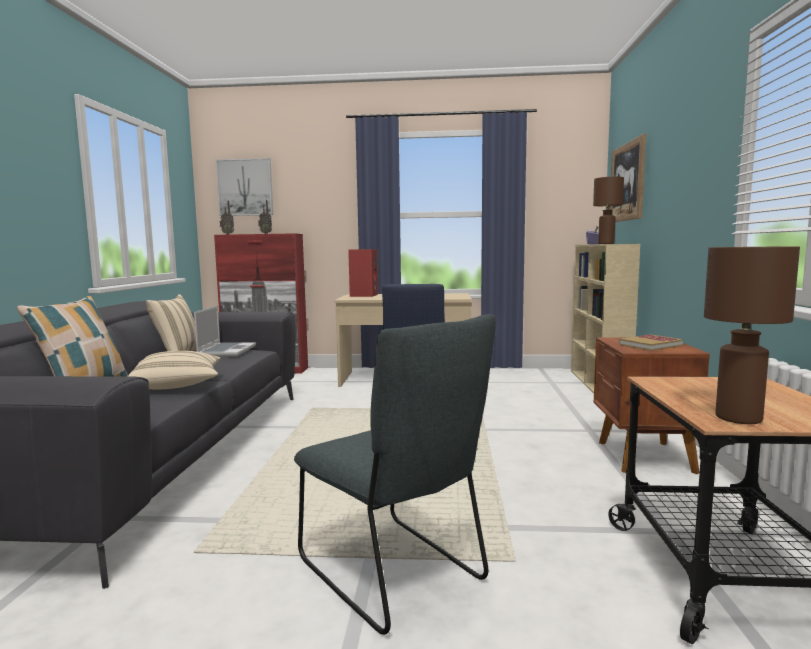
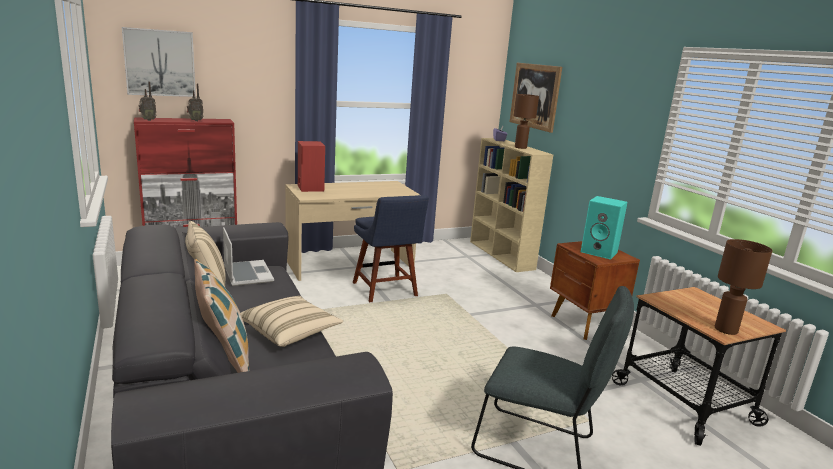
camera: 30 degrees left, 10 degrees up
book [619,334,683,351] -> turquoise speaker [581,196,627,260]

